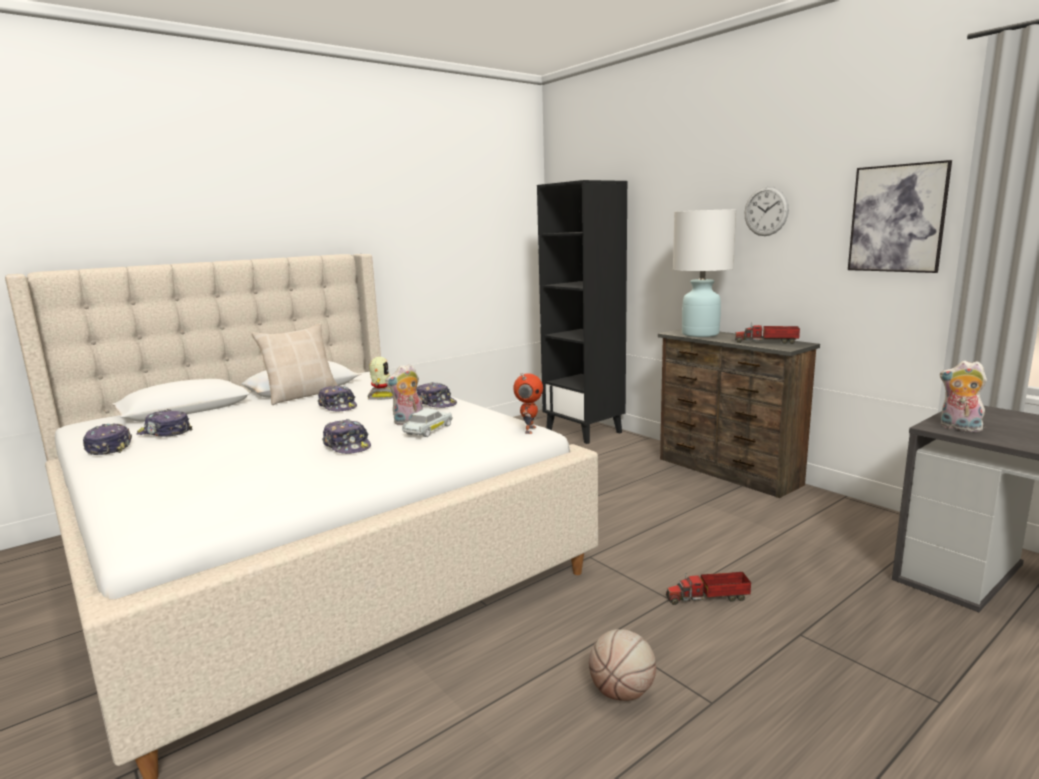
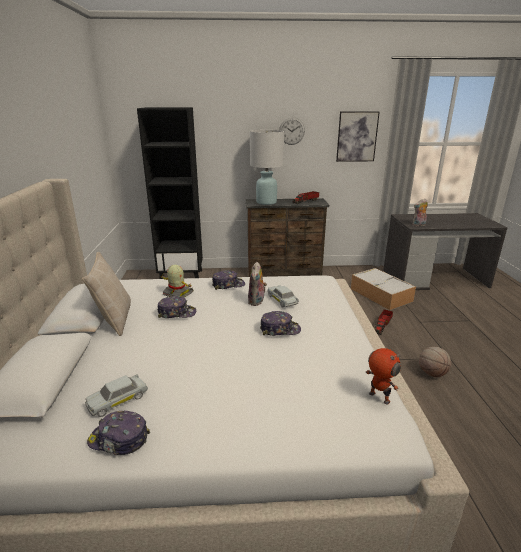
camera: 55 degrees left, 10 degrees up
cap [137,409,192,437] -> white toy car [85,374,148,417]
toy robot [513,372,543,434] -> toy robot moved to [366,348,401,404]
none -> storage box [351,268,416,310]

